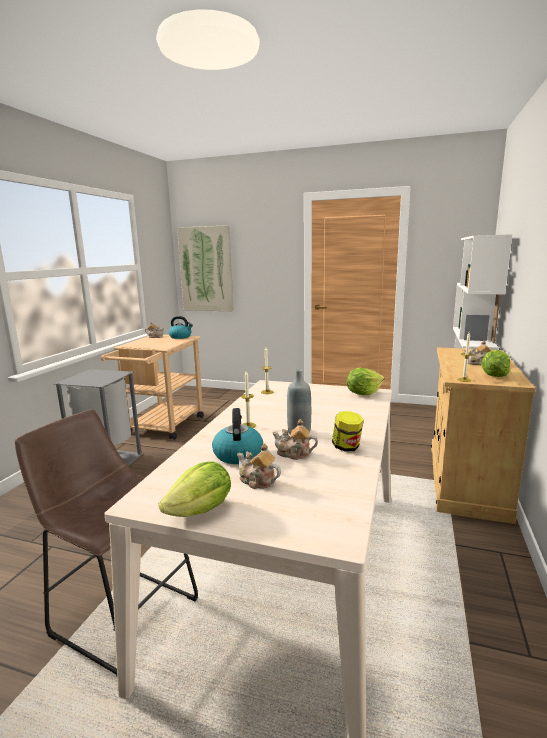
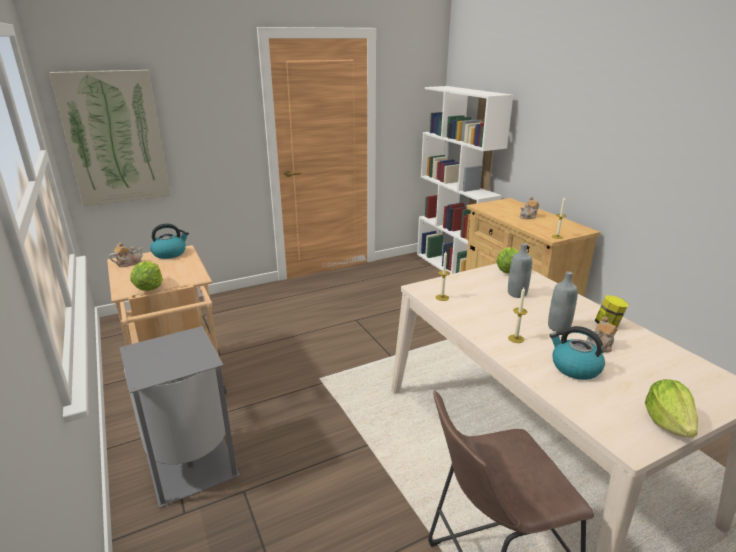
camera: 45 degrees left, 10 degrees up
teapot [237,443,281,489] -> none
lettuce [481,350,510,377] -> lettuce moved to [130,261,163,291]
none -> grey bottle [508,243,532,298]

